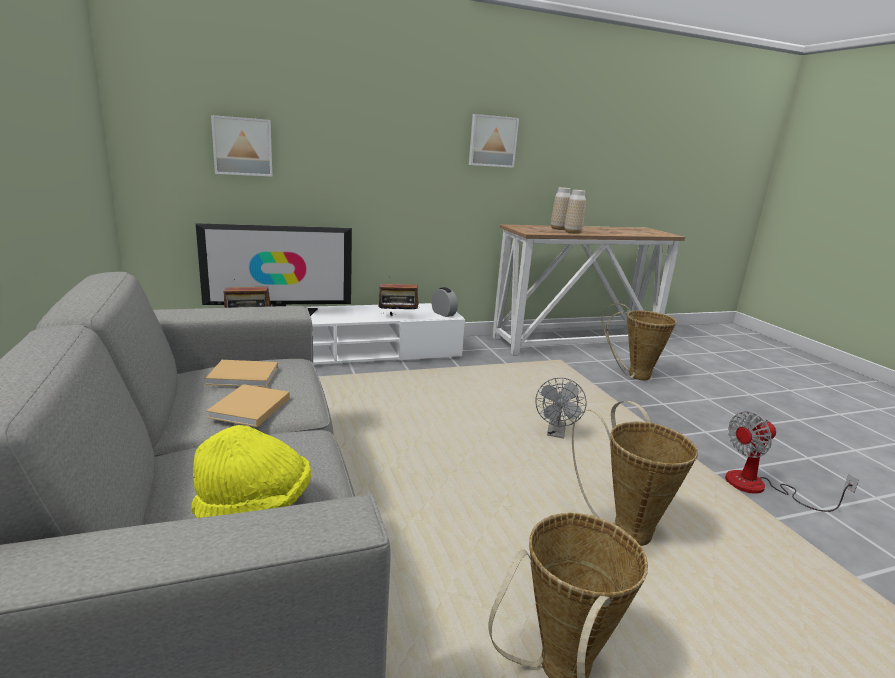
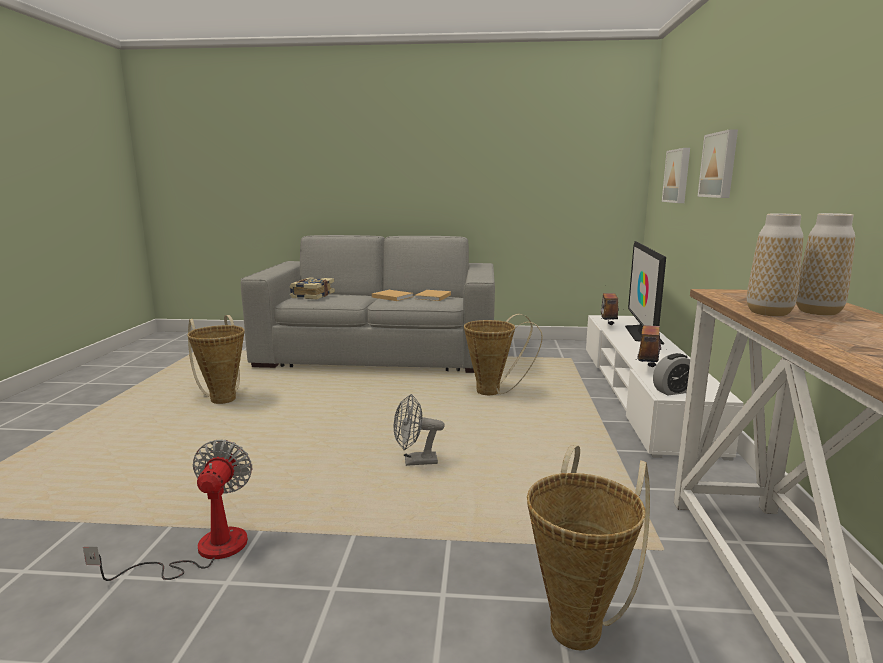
camera: 115 degrees right, 5 degrees down
yellow hat [192,425,311,518] -> book [289,277,335,299]
picture [469,114,519,168] -> picture moved to [697,129,738,198]
grey fan [536,378,587,439] -> grey fan turned 45 degrees counterclockwise [394,394,445,466]
basket [572,401,698,546] -> basket moved to [464,314,543,395]

